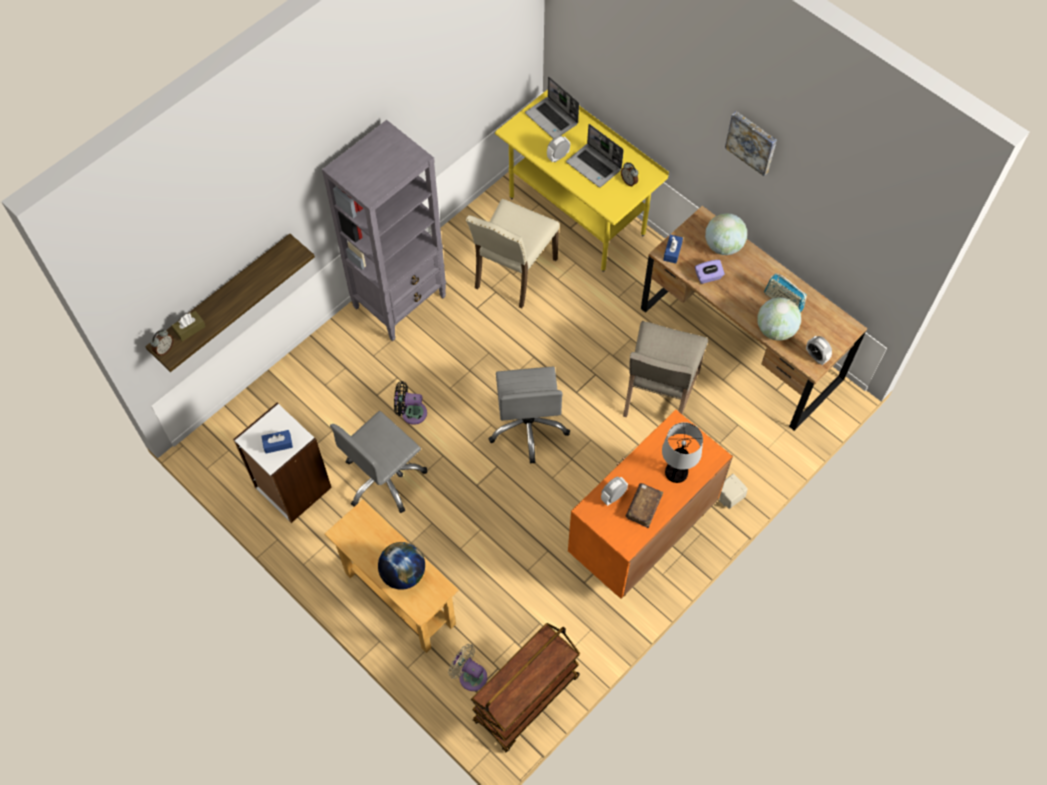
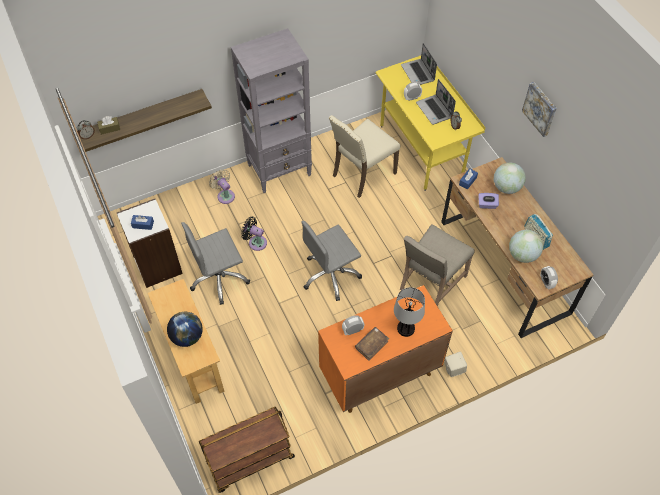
camera: 20 degrees right, 5 degrees down
beige fan [448,644,487,691] -> beige fan moved to [209,169,235,204]
grey office chair [488,367,570,464] -> grey office chair turned 45 degrees clockwise [301,221,362,301]

